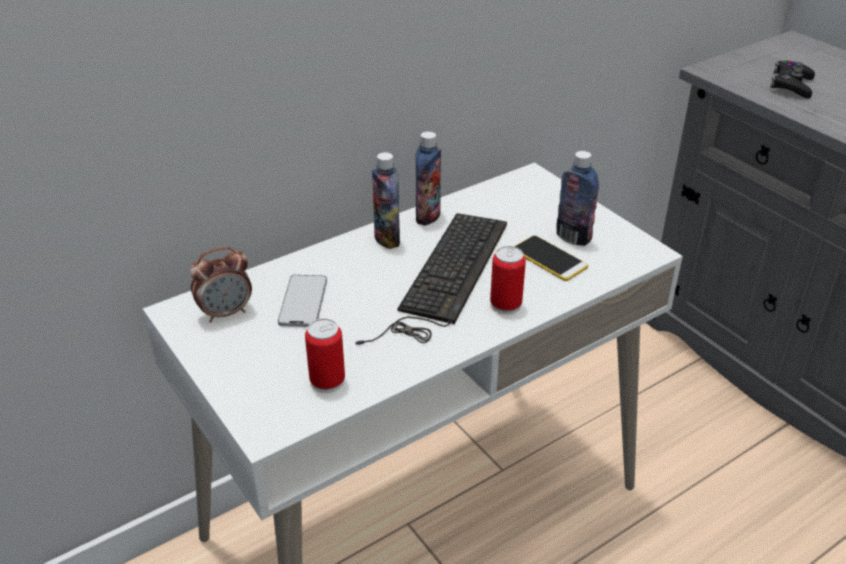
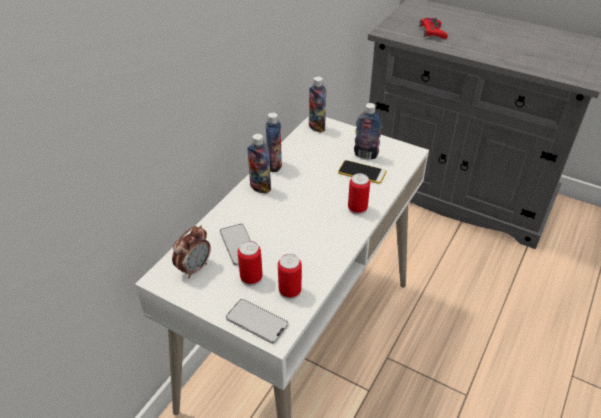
camera: 25 degrees left, 5 degrees up
keyboard [355,213,507,345] -> none
black game controller [770,61,815,99] -> red game controller [419,18,448,39]
none -> phone [226,299,288,344]
none -> can [238,241,263,286]
none -> bottle [309,76,326,133]

